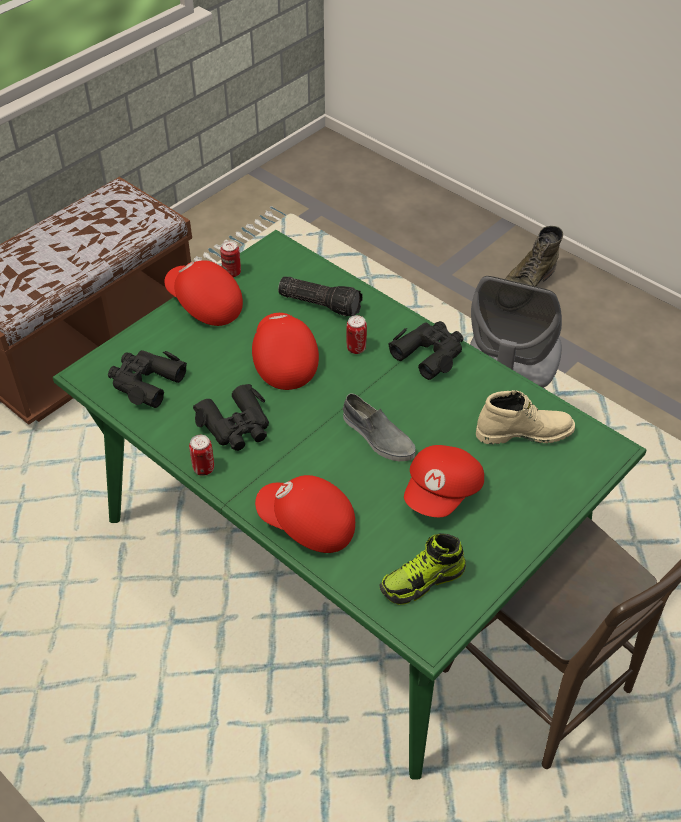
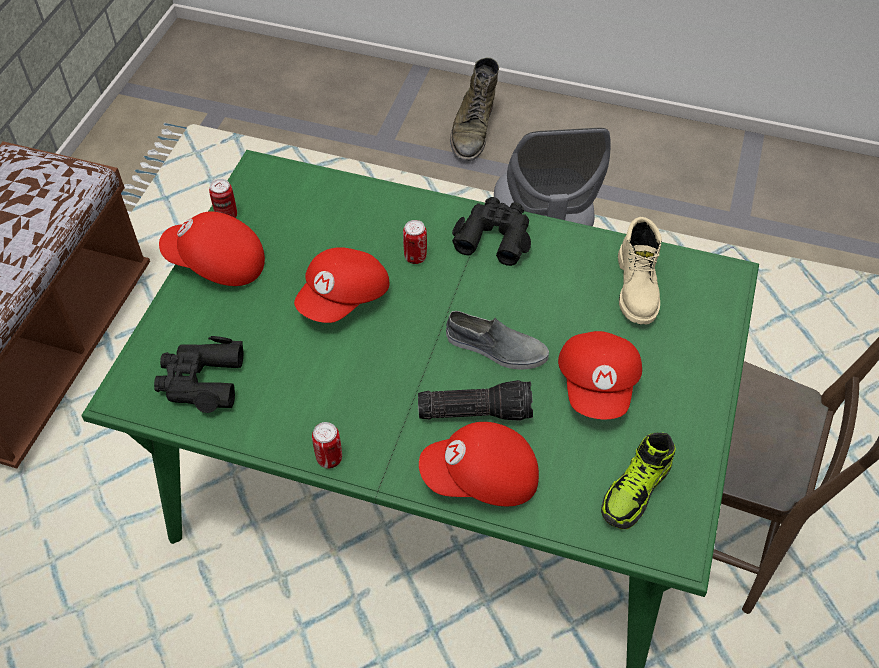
camera: 25 degrees left, 5 degrees up
black binoculars [193,384,269,451] -> none
red cap [252,313,319,390] -> red cap turned 105 degrees counterclockwise [294,247,390,323]
flashlight [278,277,363,316] -> flashlight moved to [418,380,533,421]
beige boot [476,390,575,444] -> beige boot turned 120 degrees clockwise [618,217,662,325]

